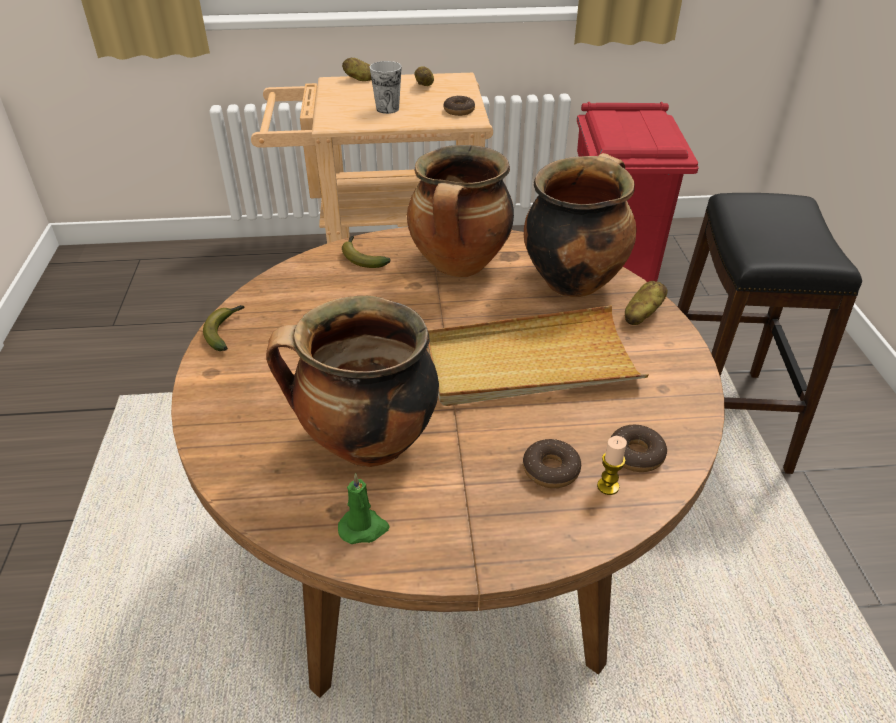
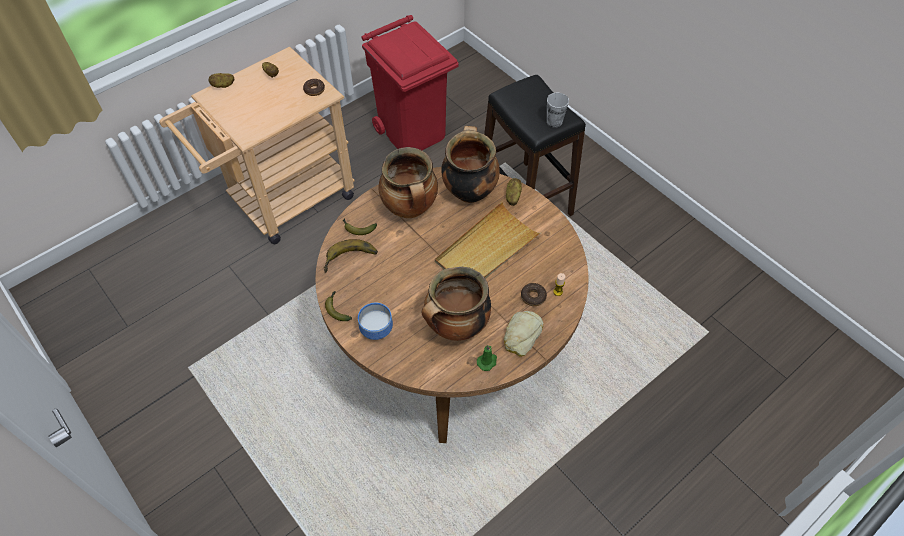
camera: 35 degrees left, 15 degrees up
cup [370,61,402,114] -> cup moved to [547,93,569,128]
donut [611,425,667,472] -> none
none -> banana [324,239,378,273]
none -> bowl [358,303,393,340]
none -> bread [504,311,543,357]

